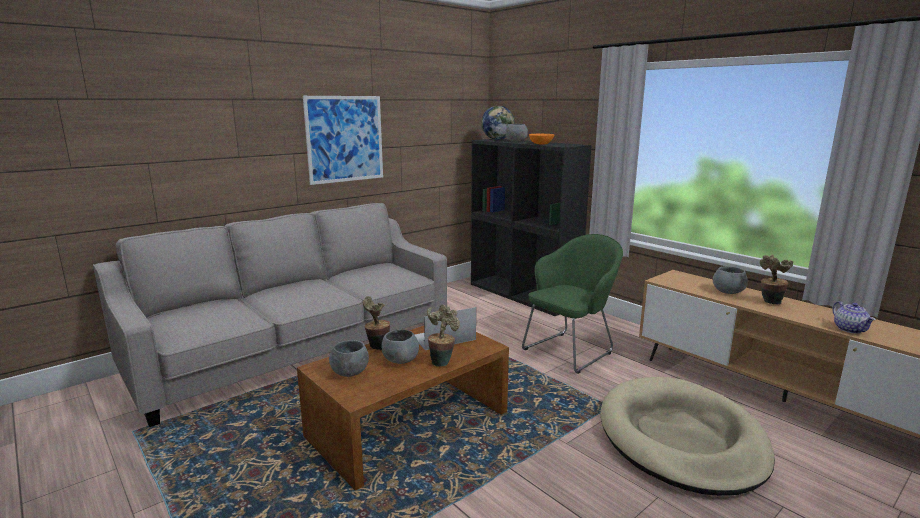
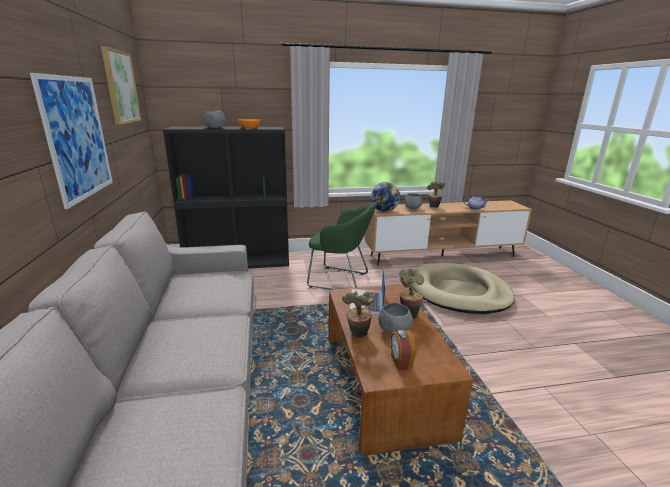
camera: 60 degrees left, 5 degrees up
grey bowl [329,340,369,377] -> alarm clock [391,330,416,370]
globe [481,106,514,140] -> globe moved to [371,182,400,212]
green armchair [522,234,623,374] -> green armchair turned 120 degrees clockwise [307,202,377,290]
none -> picture [101,46,141,125]

